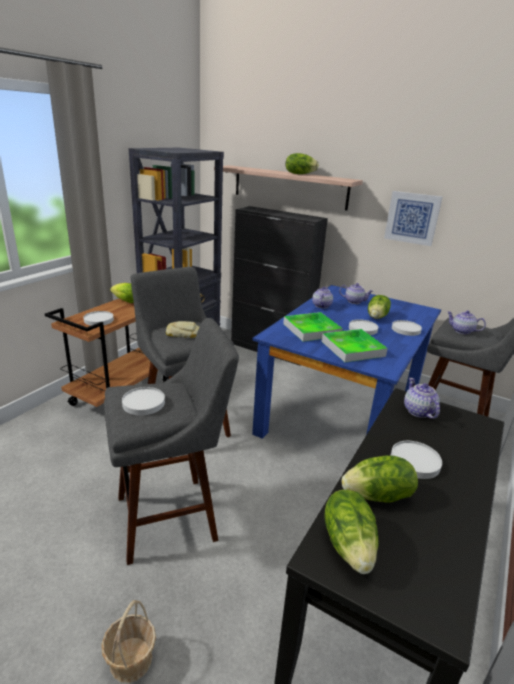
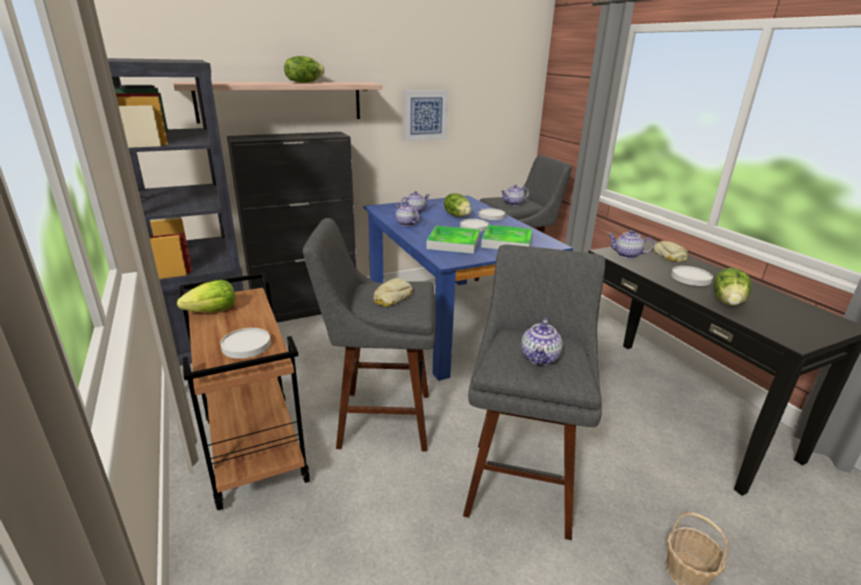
camera: 55 degrees left, 0 degrees up
white plate [122,387,165,415] -> teapot [521,318,563,365]
lettuce [324,490,379,574] -> none
none -> bread [652,241,688,262]

